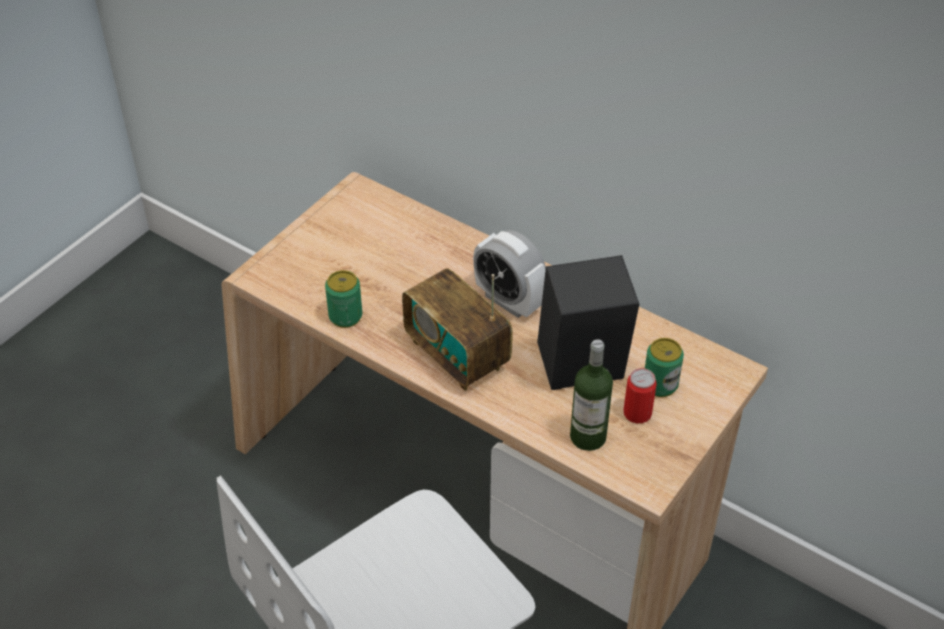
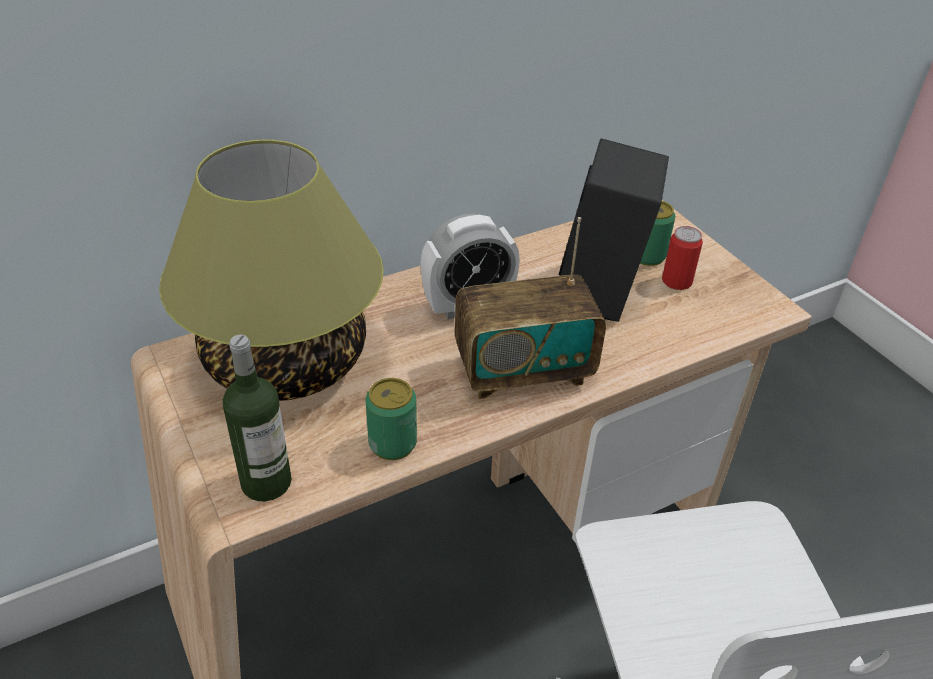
camera: 65 degrees left, 5 degrees down
bottle [570,339,613,451] -> bottle moved to [223,335,292,501]
none -> table lamp [159,140,384,401]

